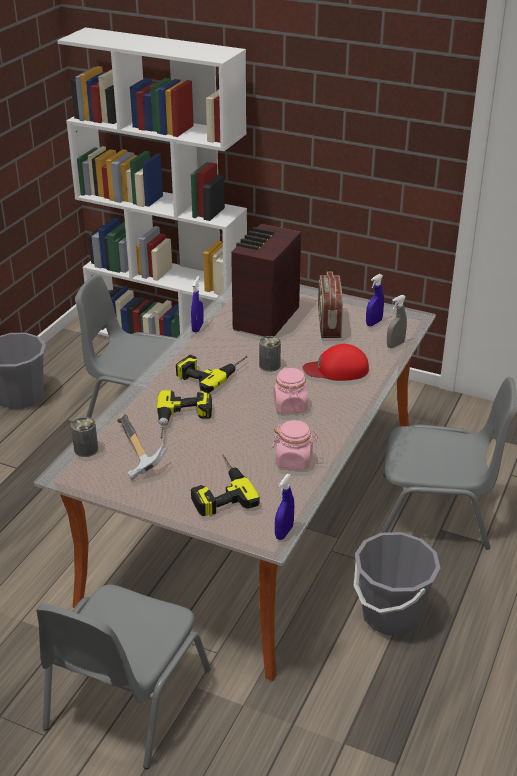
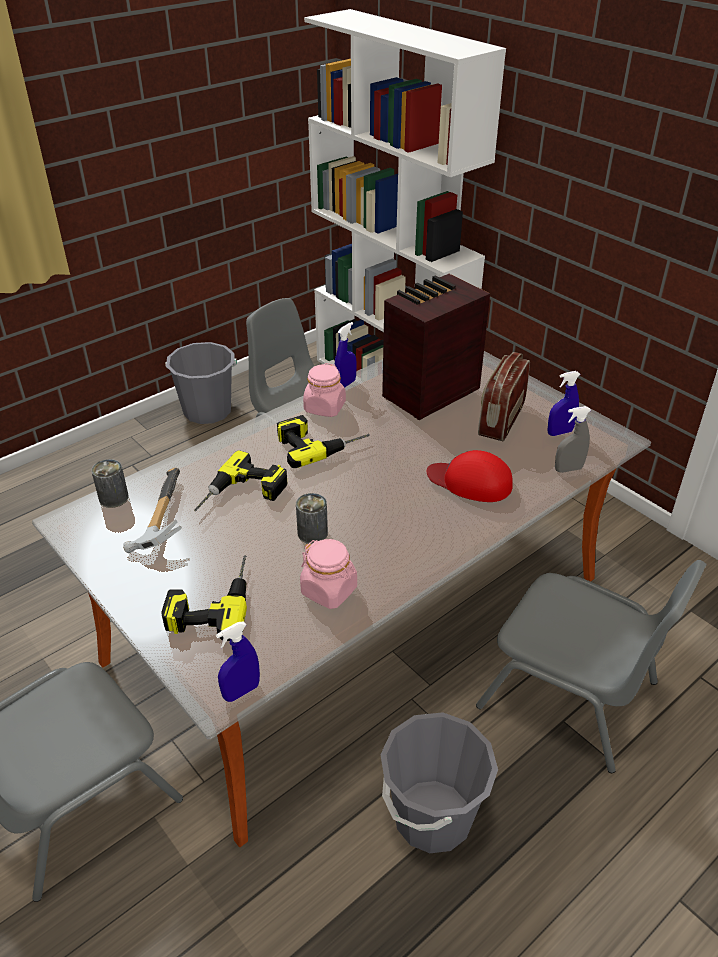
camera: 25 degrees right, 5 degrees up
can [259,336,281,371] -> can moved to [296,493,328,544]
pink jar [273,367,308,413] -> pink jar moved to [303,363,346,417]

